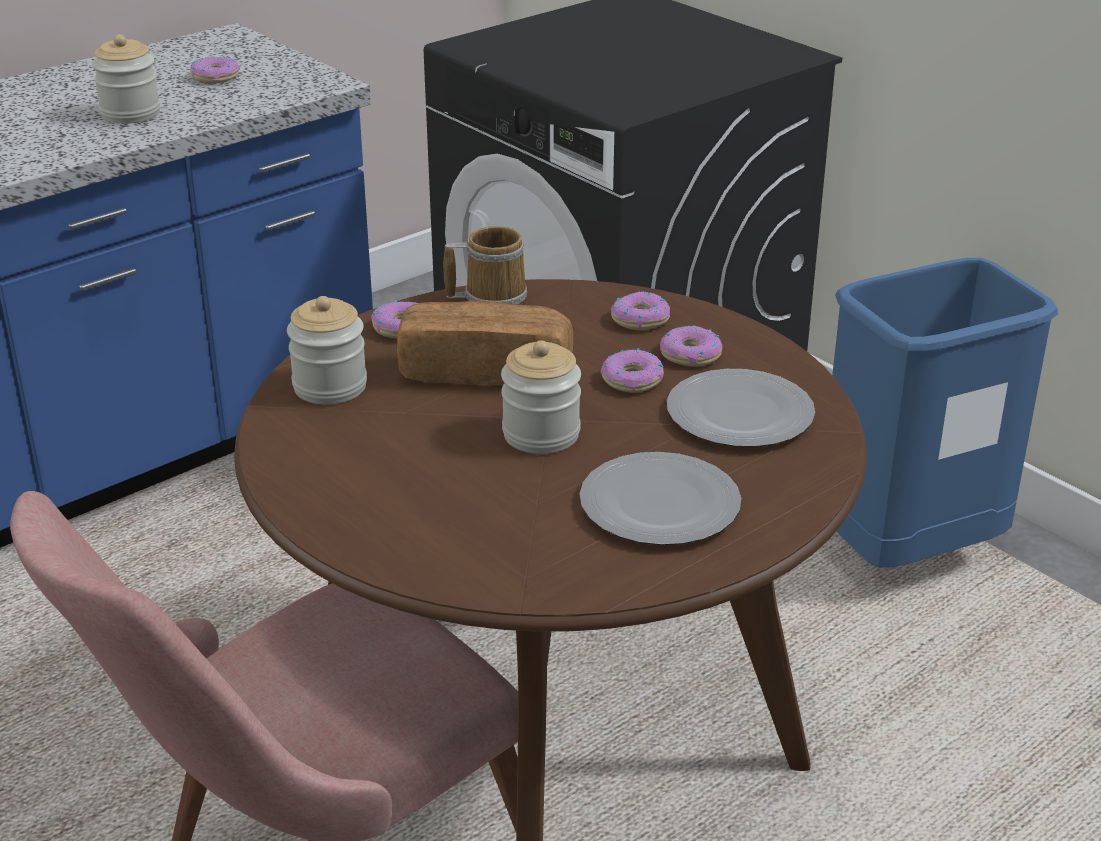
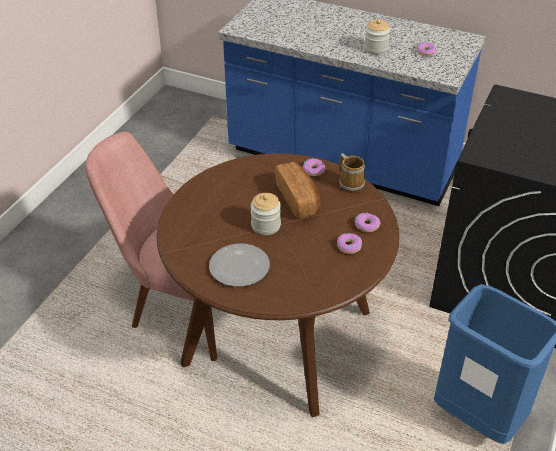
camera: 65 degrees right, 10 degrees up
jar [287,296,367,404] -> none
donut [601,348,664,393] -> none
plate [667,369,815,447] -> none

